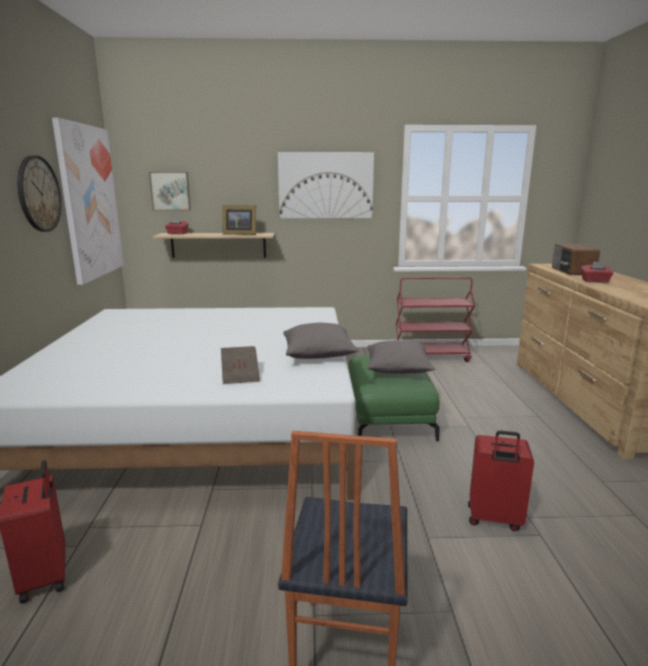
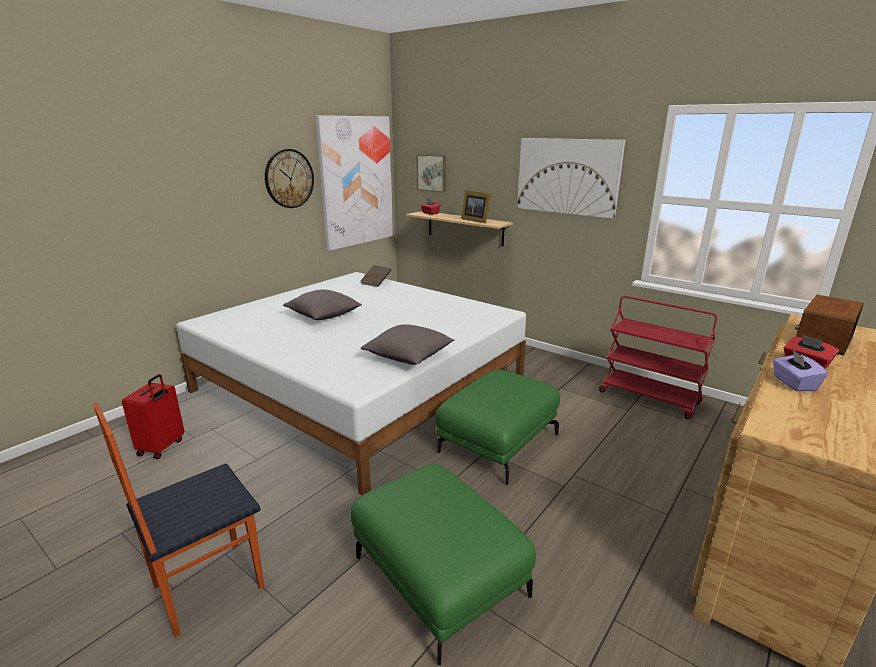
camera: 40 degrees right, 5 degrees up
brown book [221,346,260,384] -> brown book moved to [361,265,391,287]
grey pillow [367,340,435,374] -> grey pillow moved to [283,290,362,320]
red suitcase [468,430,534,531] -> green ottoman [351,464,536,665]
none -> purple tissue box [773,350,828,391]

